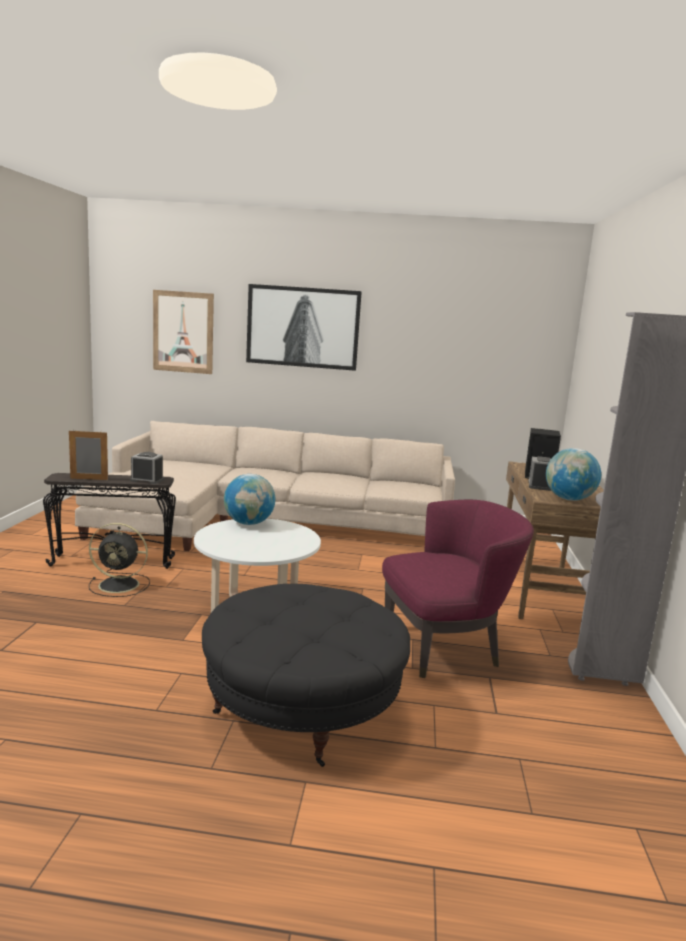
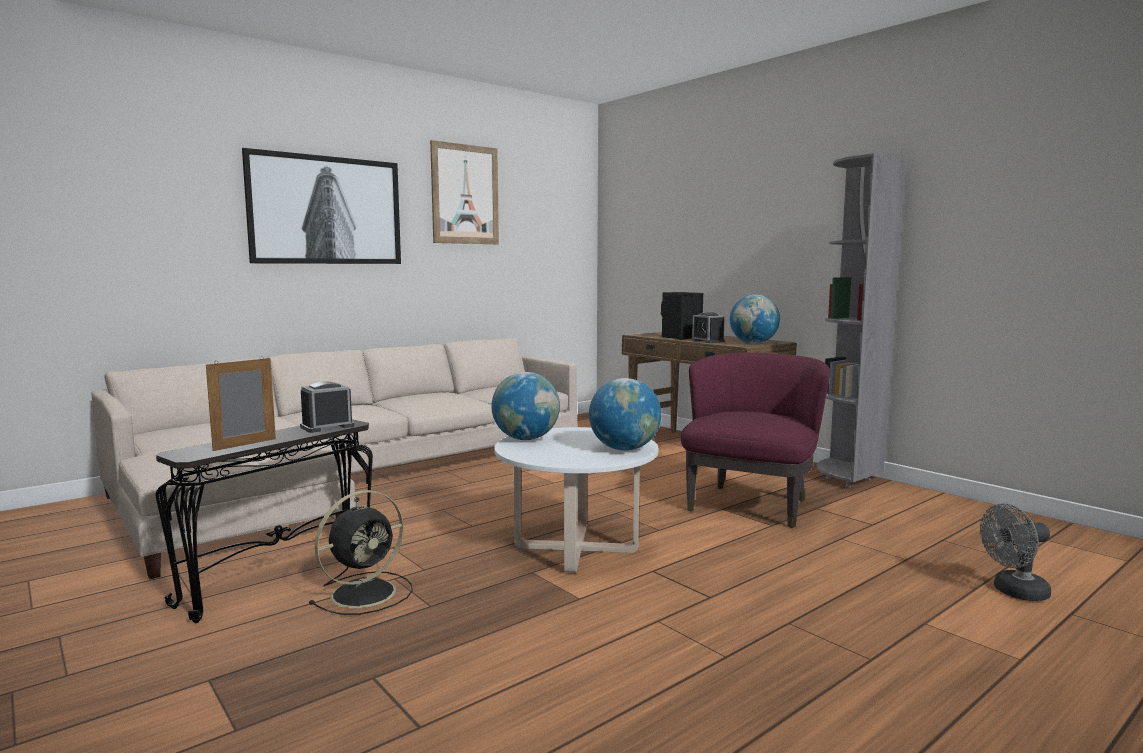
camera: 45 degrees left, 5 degrees down
picture [153,290,214,374] -> picture moved to [430,140,499,244]
black ottoman [202,584,410,767] -> none
none -> globe [589,378,661,451]
none -> grey fan [980,504,1051,601]

